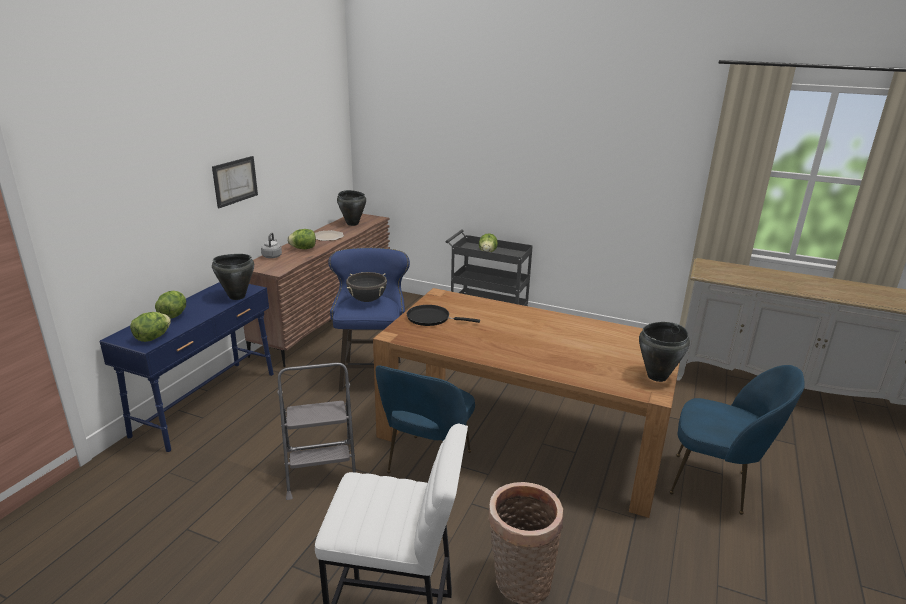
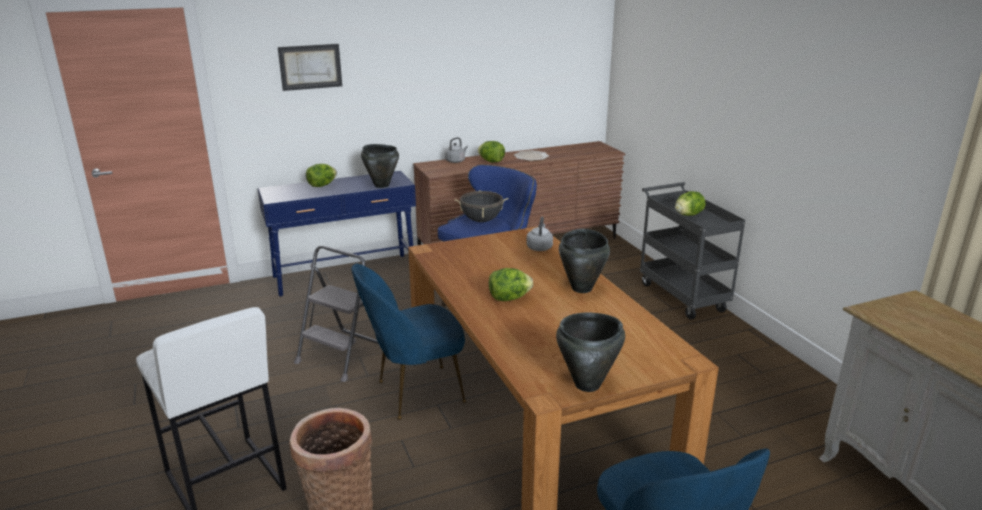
camera: 45 degrees right, 0 degrees up
lettuce [130,312,171,342] -> lettuce moved to [489,268,533,301]
picture [212,156,258,208] -> picture moved to [278,44,342,91]
black cooking pot [337,190,366,226] -> black cooking pot moved to [559,229,610,293]
black frying pan [407,305,480,326] -> none
none -> grey kettle [527,216,553,251]

